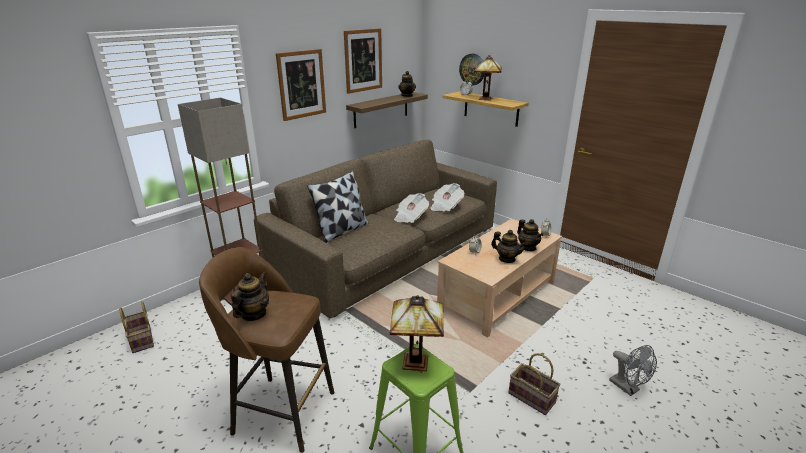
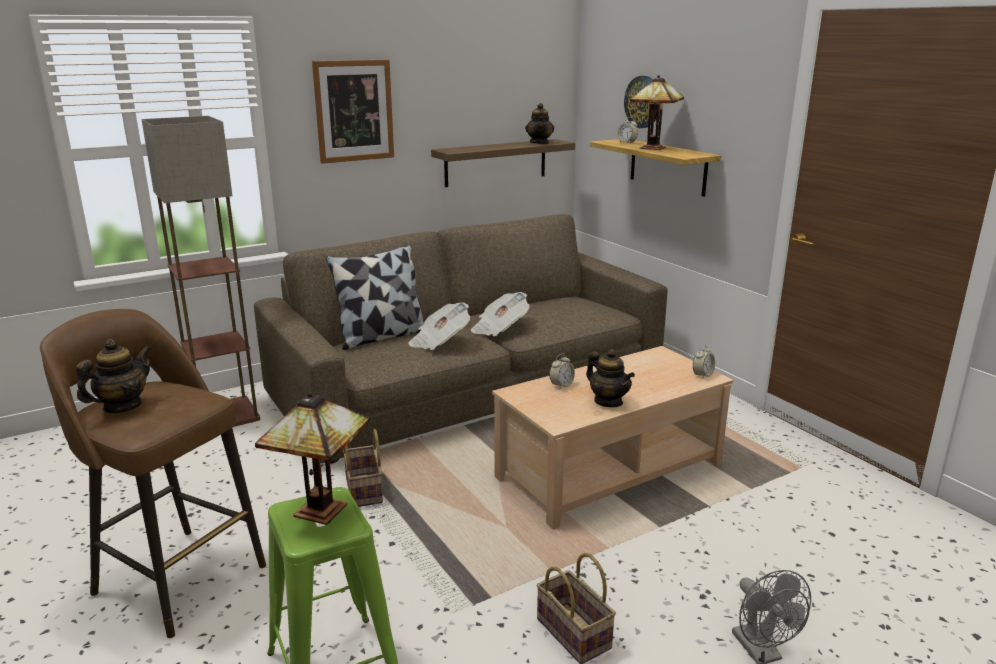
camera: 15 degrees right, 5 degrees down
basket [119,302,154,353] -> basket moved to [343,429,383,507]
picture [344,28,382,94] -> none
newspaper [430,183,464,212] -> newspaper moved to [408,302,470,350]
teapot [517,219,543,251] -> none

